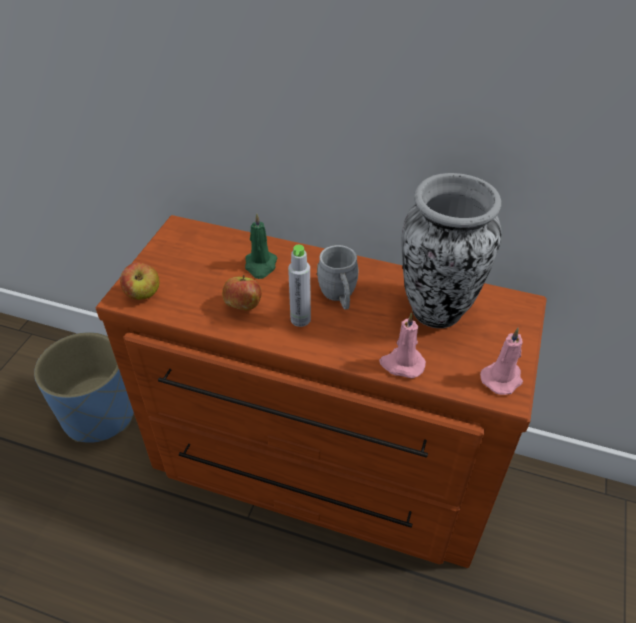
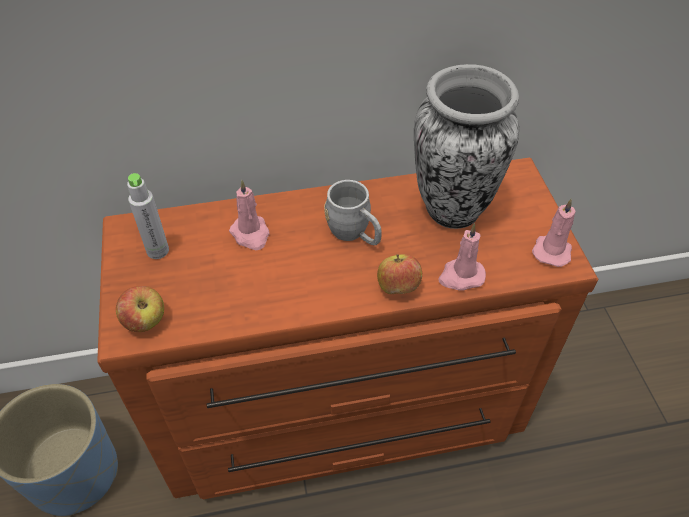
camera: 30 degrees left, 5 degrees up
apple [222,275,262,310] -> apple moved to [377,254,422,294]
green candle [245,213,277,279] -> pink candle [229,180,269,250]
grey bottle [288,245,311,327] -> grey bottle moved to [127,173,169,259]

